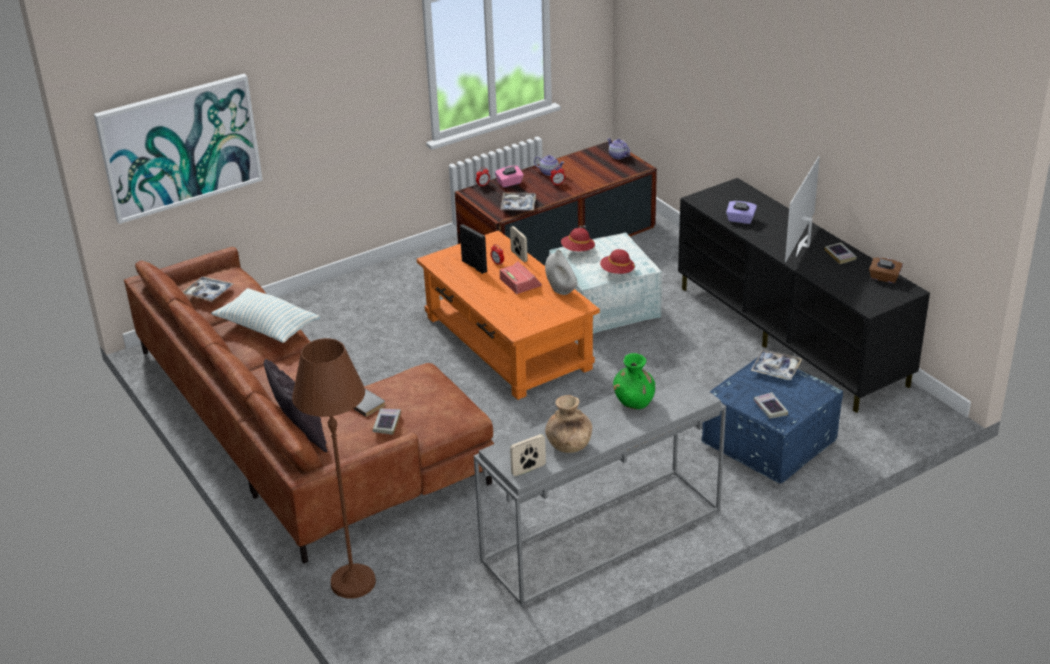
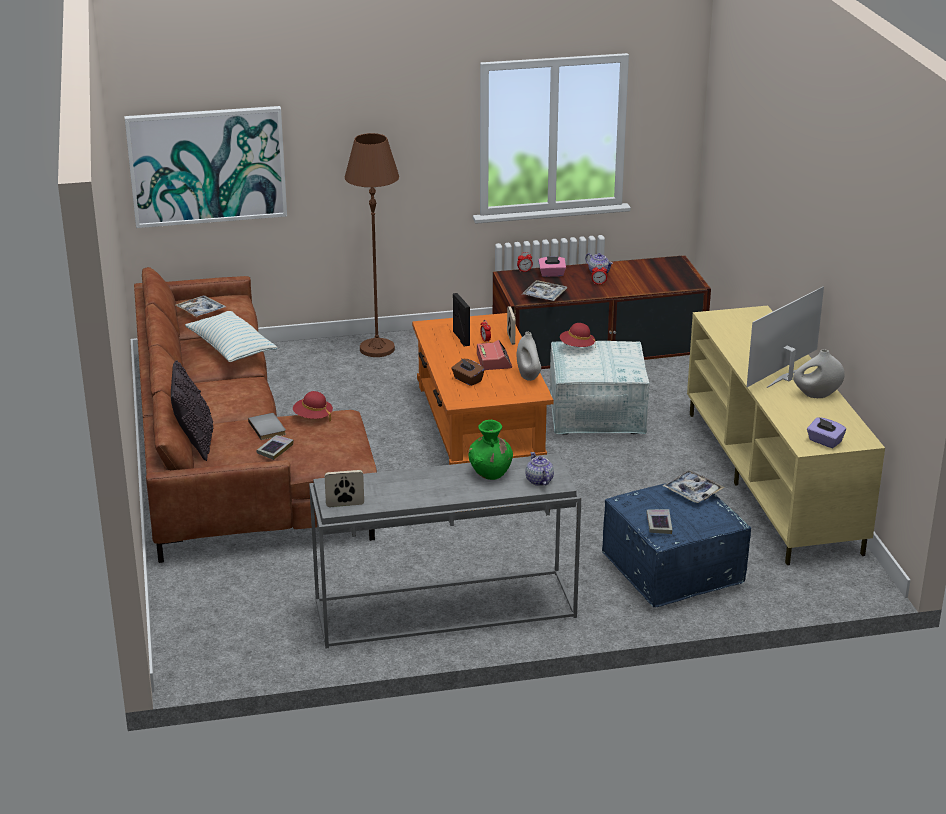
camera: 20 degrees right, 5 degrees down
brown floor lamp [292,338,376,599] -> brown floor lamp moved to [345,133,399,357]
brown vase [545,395,592,453] -> none
red hat [600,249,635,274] -> red hat moved to [293,391,333,422]
teapot [607,138,630,159] -> teapot moved to [525,452,554,486]
black tv stand [678,178,930,413] -> beige tv stand [687,306,885,565]
purple tissue box [726,201,757,224] -> purple tissue box moved to [807,417,846,448]
book [825,243,857,264] -> white vase [793,349,845,398]
brown tissue box [869,257,903,283] -> brown tissue box moved to [451,358,485,386]

